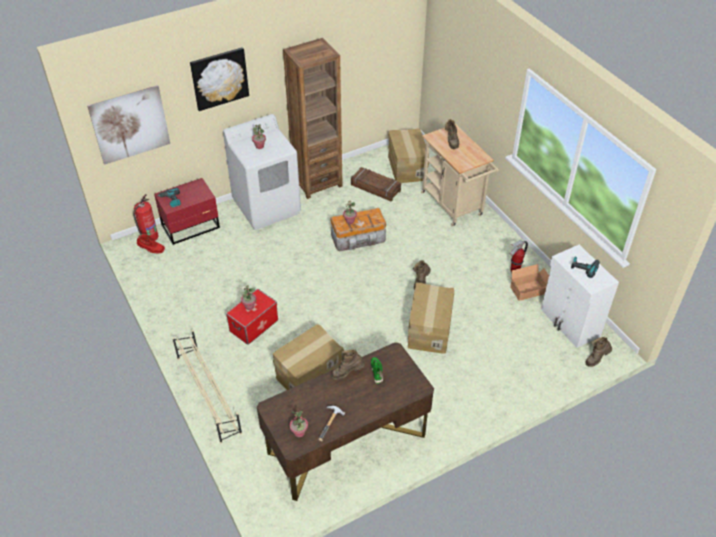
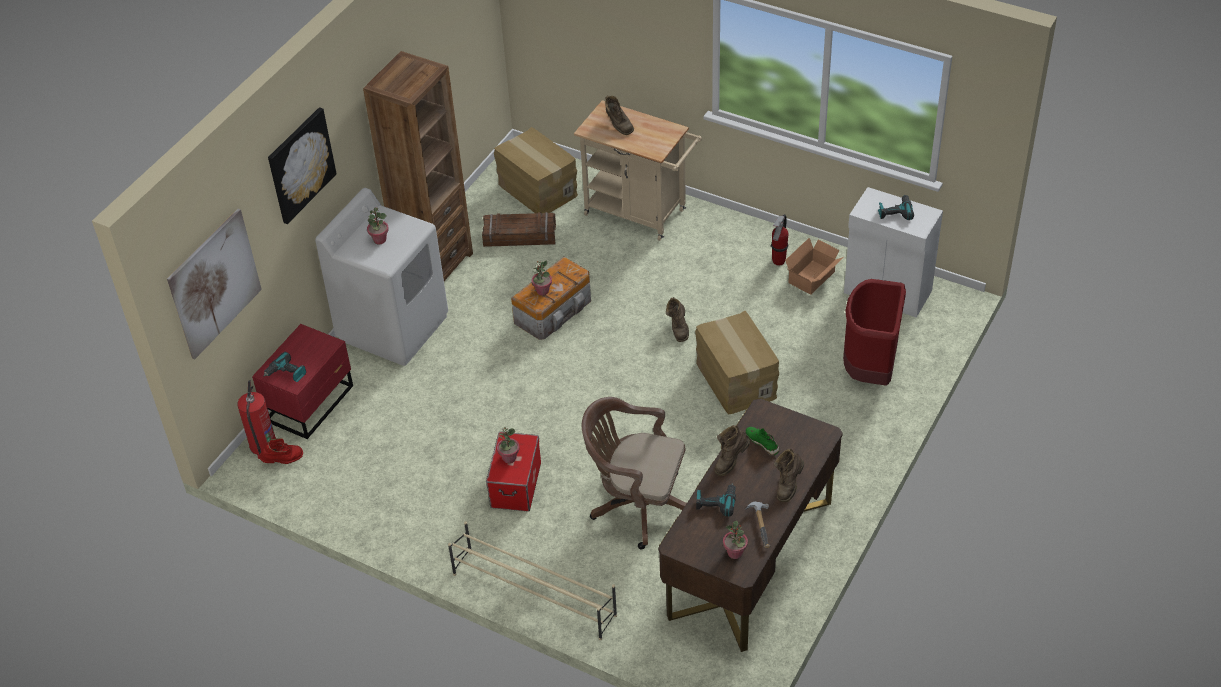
camera: 30 degrees left, 0 degrees up
cardboard box [273,324,344,390] -> brown office chair [582,397,687,550]
brown boot [585,337,612,367] -> brown boot moved to [774,449,804,502]
none -> power drill [696,483,736,517]
none -> red trash can [843,279,906,386]

